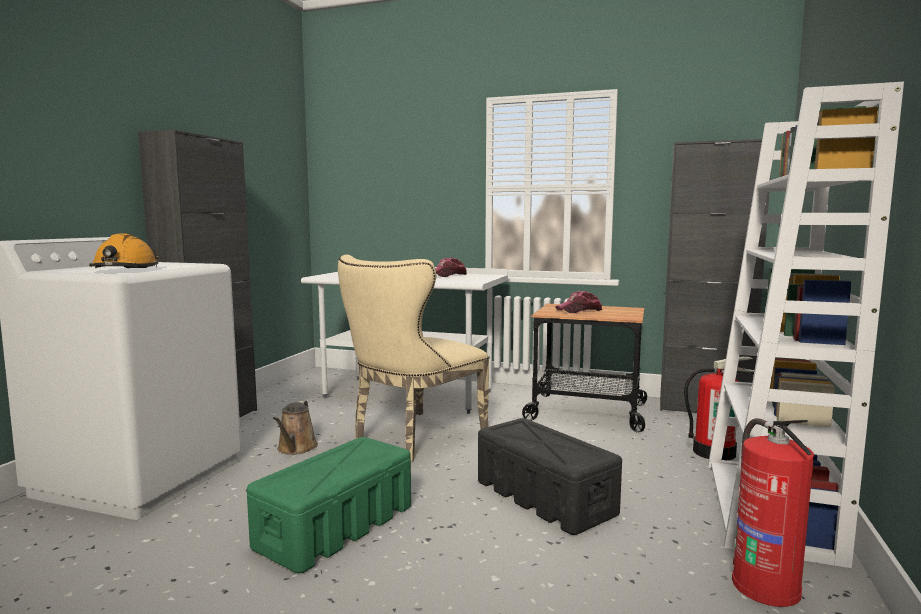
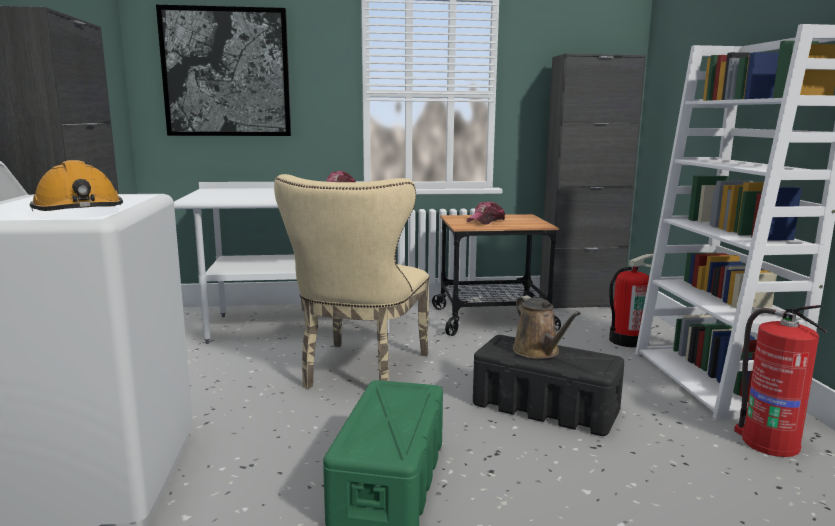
camera: 25 degrees left, 5 degrees up
brown watering can [273,401,318,455] -> brown watering can moved to [513,296,581,359]
none -> picture [156,4,291,136]

